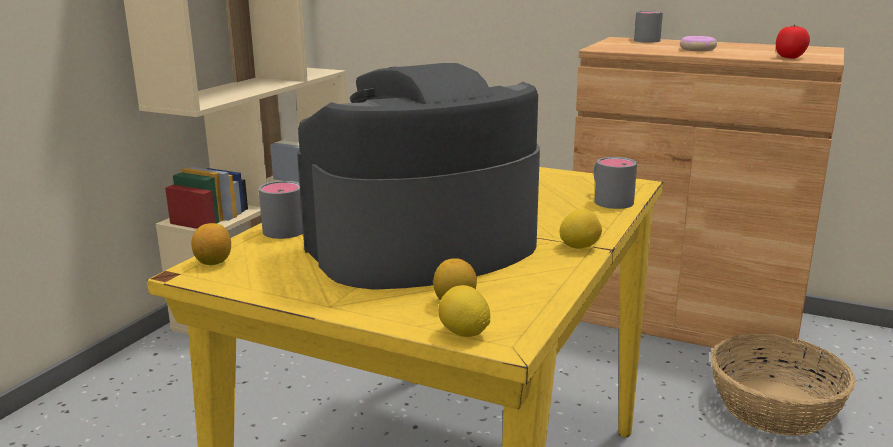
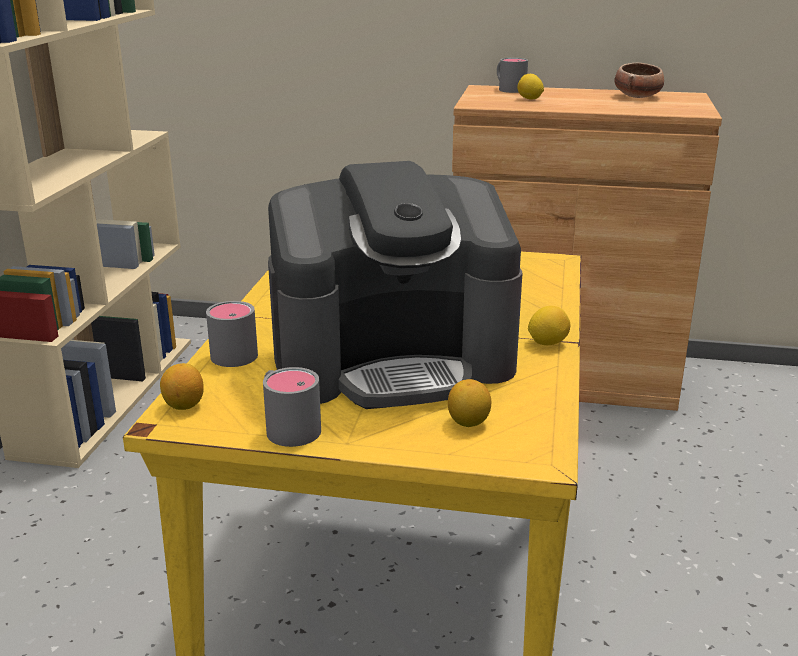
camera: 15 degrees left, 5 degrees up
coffee machine [297,63,540,290] -> coffee machine turned 150 degrees counterclockwise [268,161,523,409]
lemon [438,285,490,337] -> lemon moved to [517,74,544,100]
grey mug [594,157,637,209] -> grey mug moved to [263,367,321,447]
donut [680,36,717,51] -> none
basket [711,334,856,436] -> none
tomato [776,25,810,58] -> none
none -> bowl [615,63,664,98]

